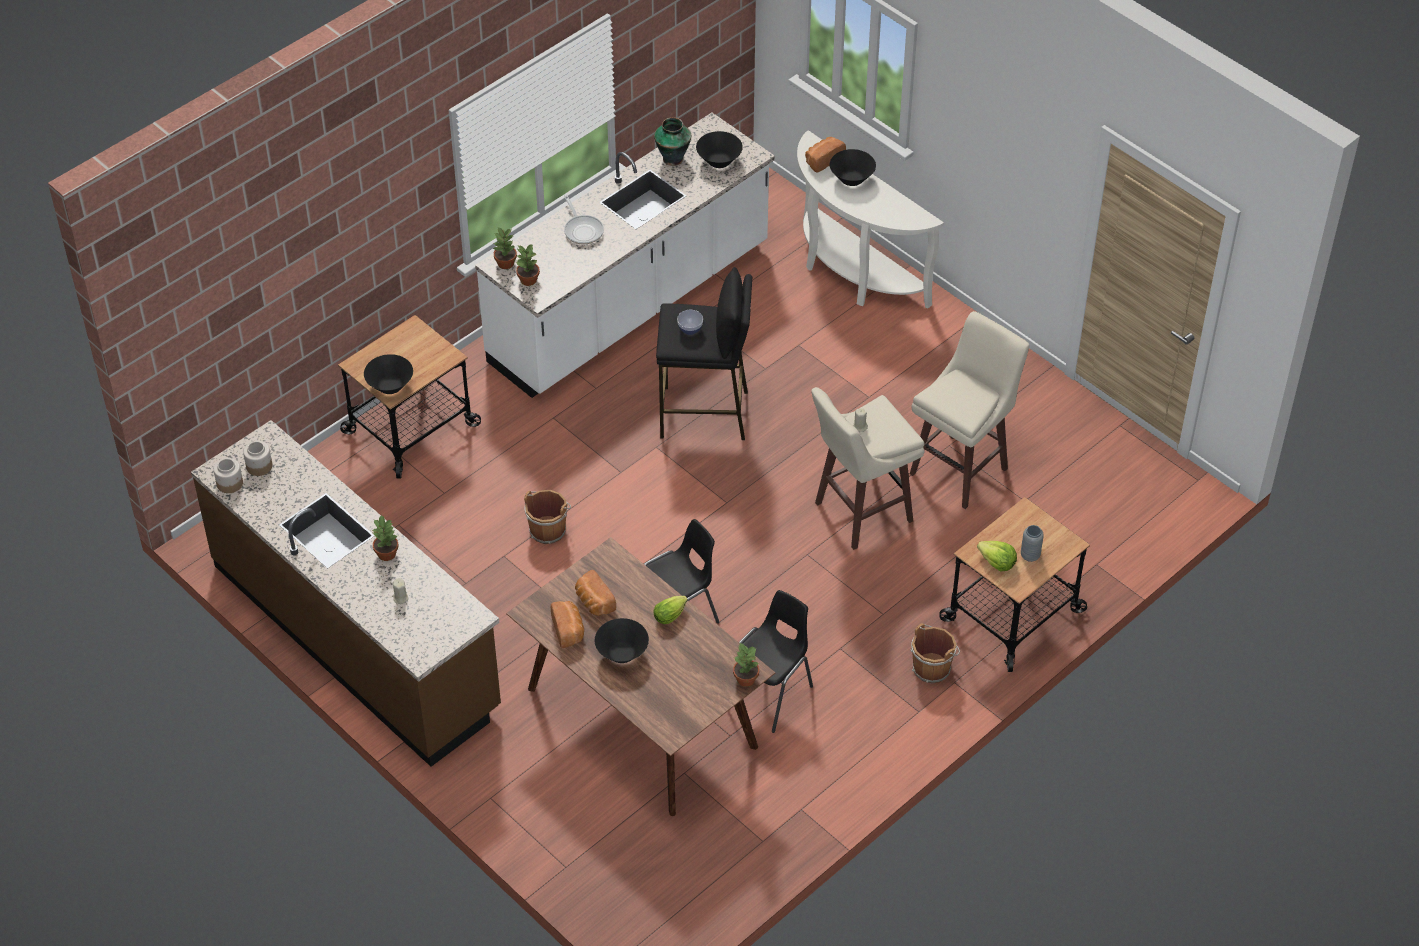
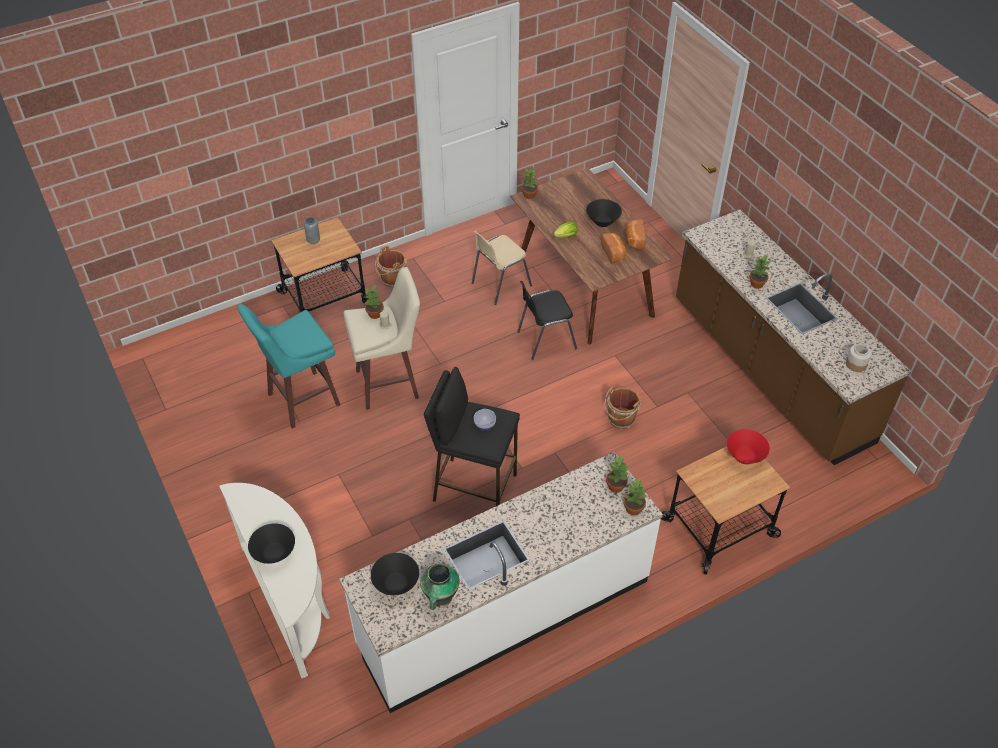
camera: 165 degrees left, 0 degrees up
jar [213,458,243,493] -> none
black bowl [364,354,413,394] -> red bowl [727,429,770,464]
frying pan [564,195,604,244] -> none
black chair [739,590,813,733] -> beige chair [472,231,532,305]
bread [805,137,846,173] -> none
beige stool [910,311,1030,509] -> turquoise stool [237,304,340,429]
lettuce [977,541,1017,571] -> none
none -> potted plant [365,285,384,319]

